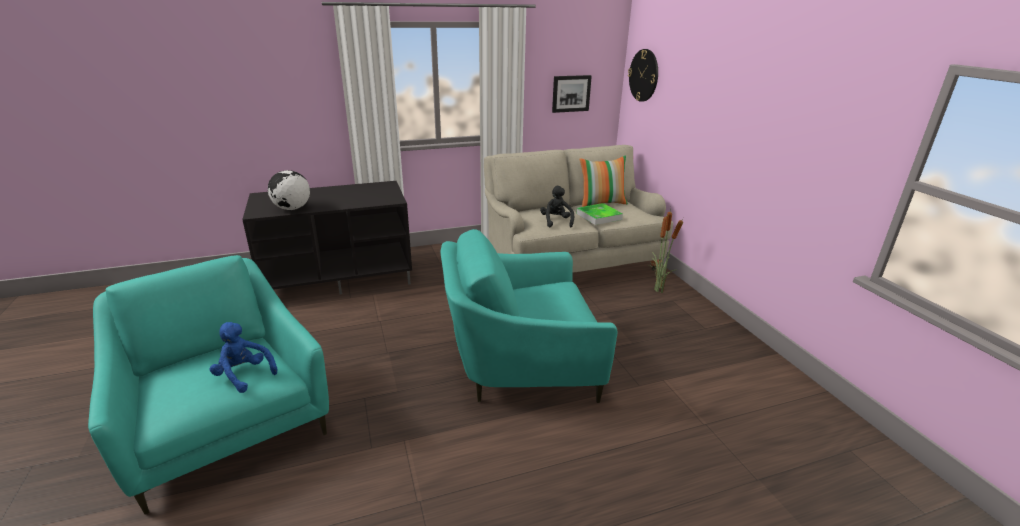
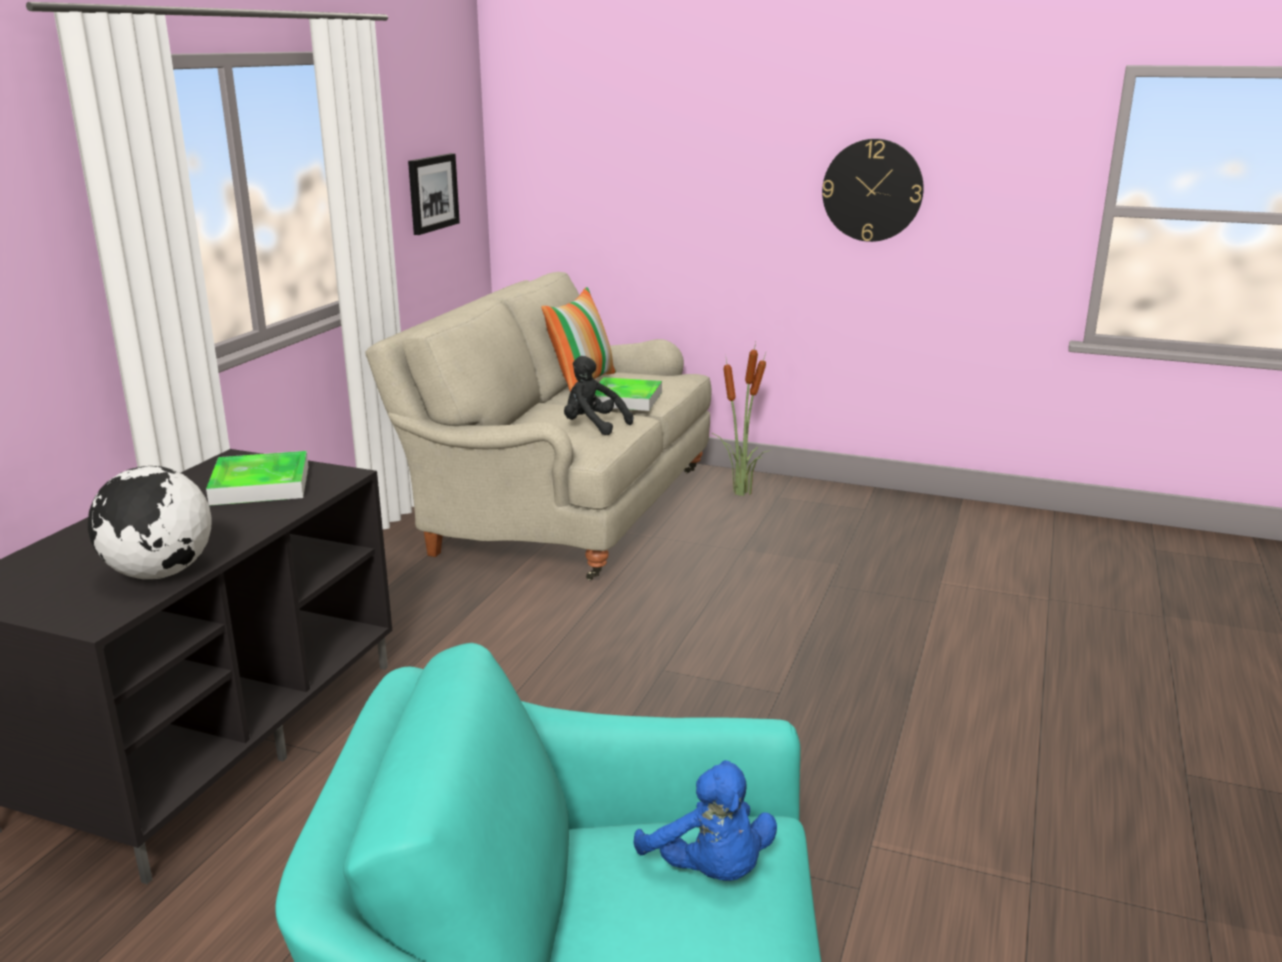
camera: 50 degrees left, 5 degrees down
blue plush toy [210,322,277,393] -> blue plush toy turned 105 degrees counterclockwise [634,760,777,881]
turquoise armchair [441,229,617,403] -> none
wall clock [628,49,658,102] -> wall clock moved to [822,139,924,242]
none -> tray [206,451,309,506]

